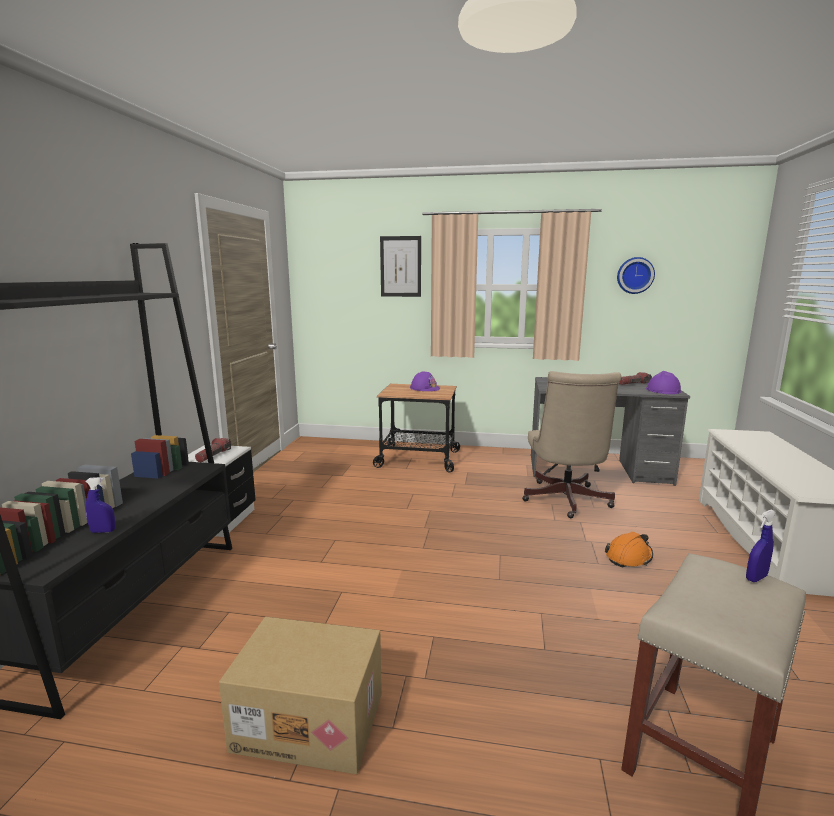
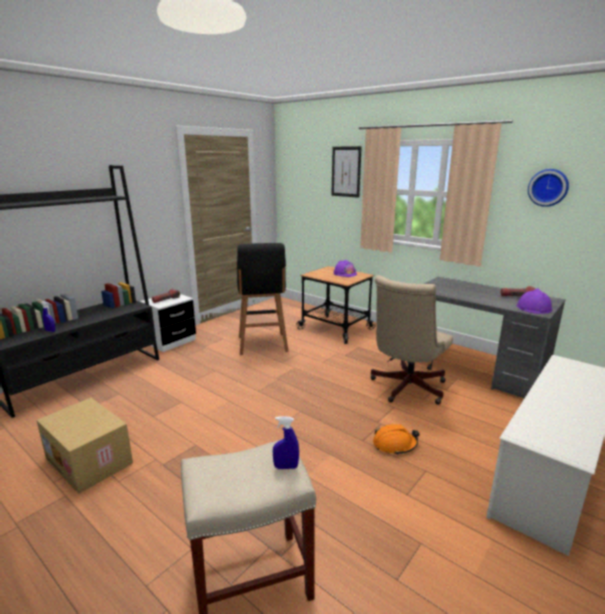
camera: 30 degrees right, 5 degrees up
none -> black stool [237,243,289,355]

